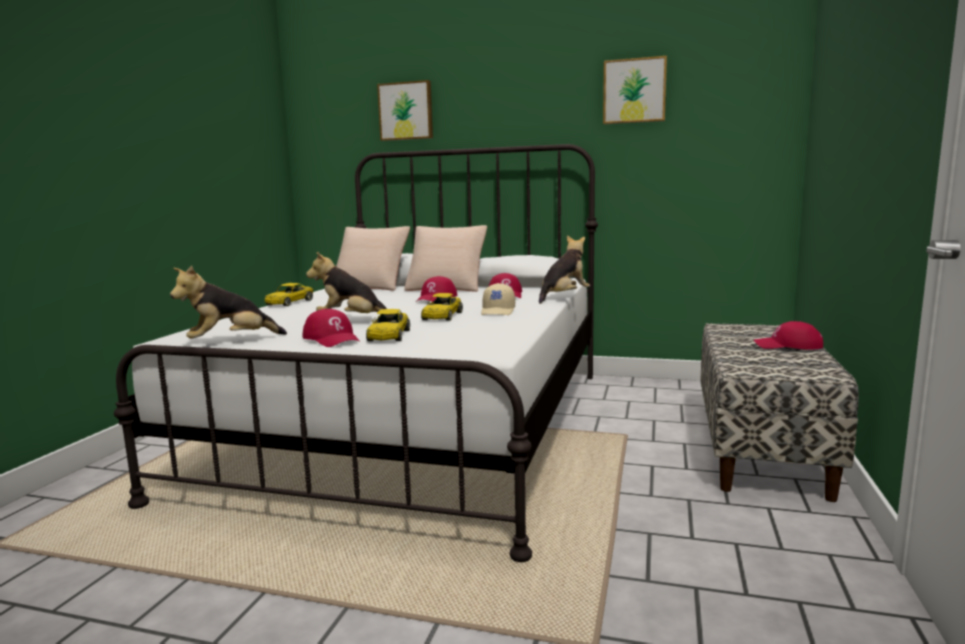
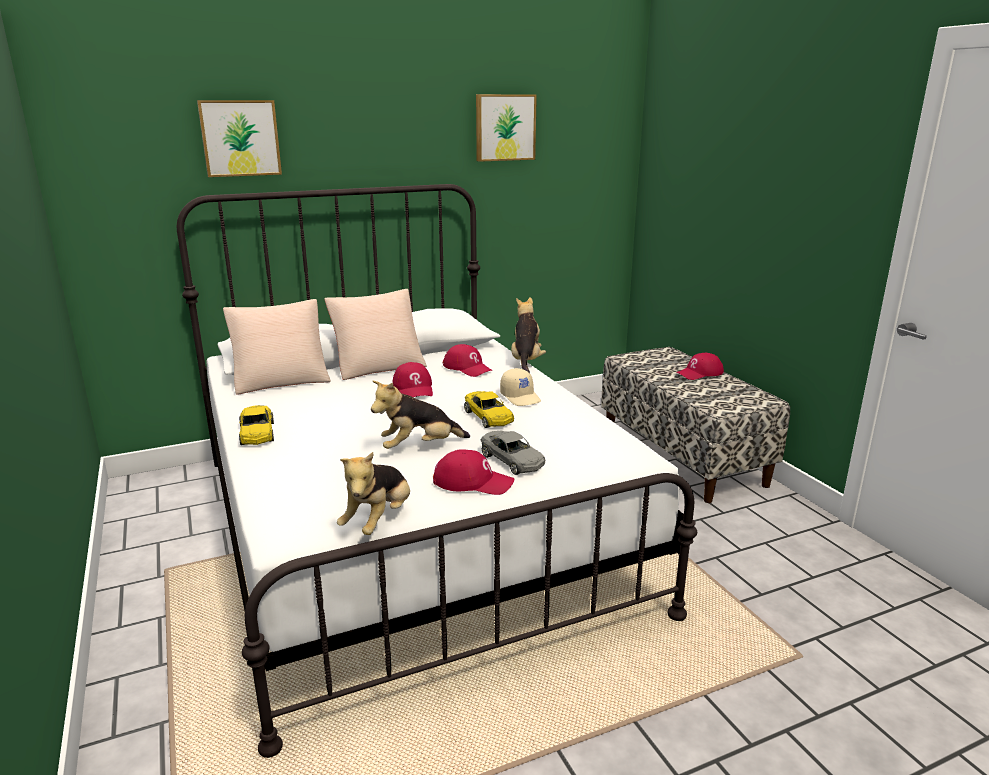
camera: 40 degrees left, 10 degrees up
yellow toy car [366,309,410,341] -> grey toy car [480,431,545,475]

